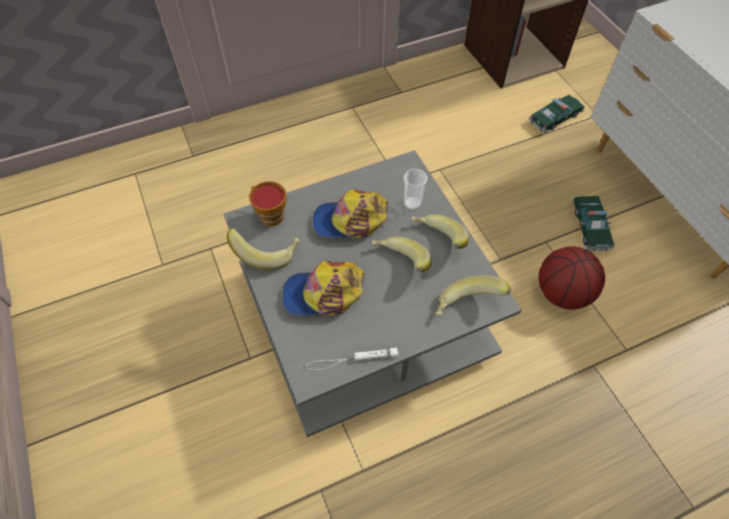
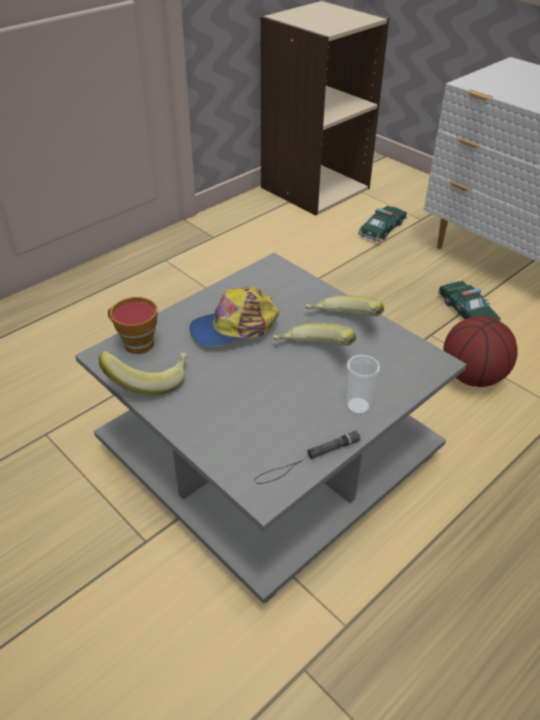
camera: 20 degrees left, 15 degrees down
cap [282,261,364,316] -> none
white flashlight [306,348,399,370] -> black flashlight [254,431,360,484]
cup [404,169,427,210] -> cup moved to [346,355,380,415]
banana [435,275,511,315] -> none

